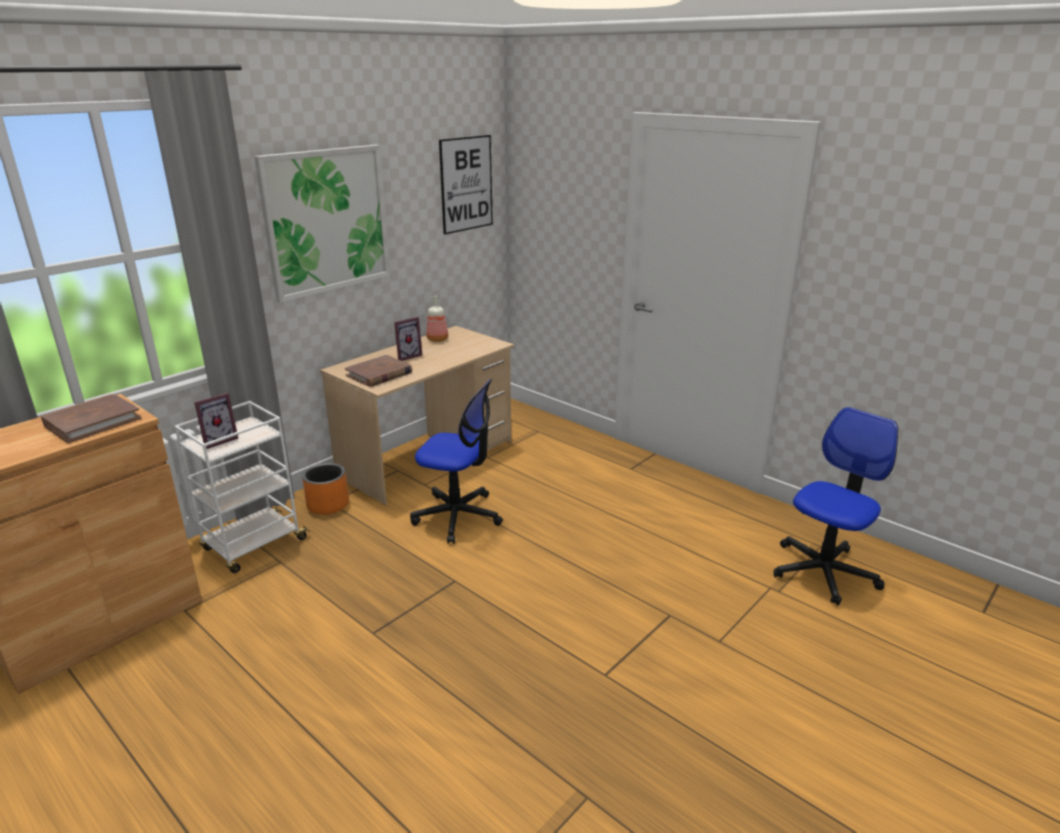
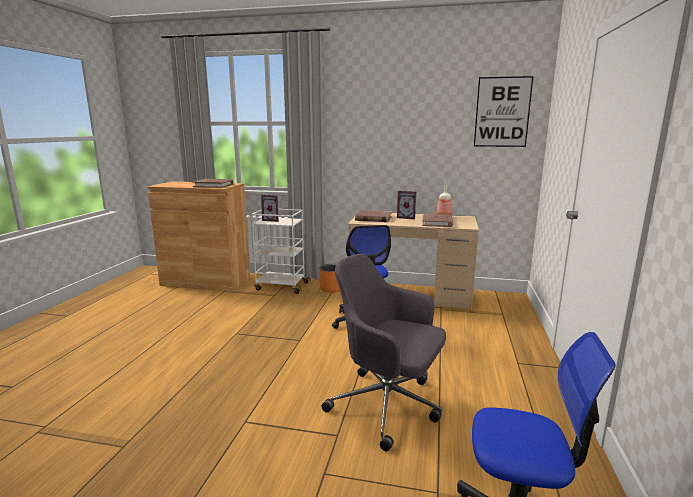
camera: 60 degrees right, 10 degrees down
picture [254,145,391,303] -> none
none -> grey office chair [322,254,446,451]
none -> brown book [422,214,453,227]

